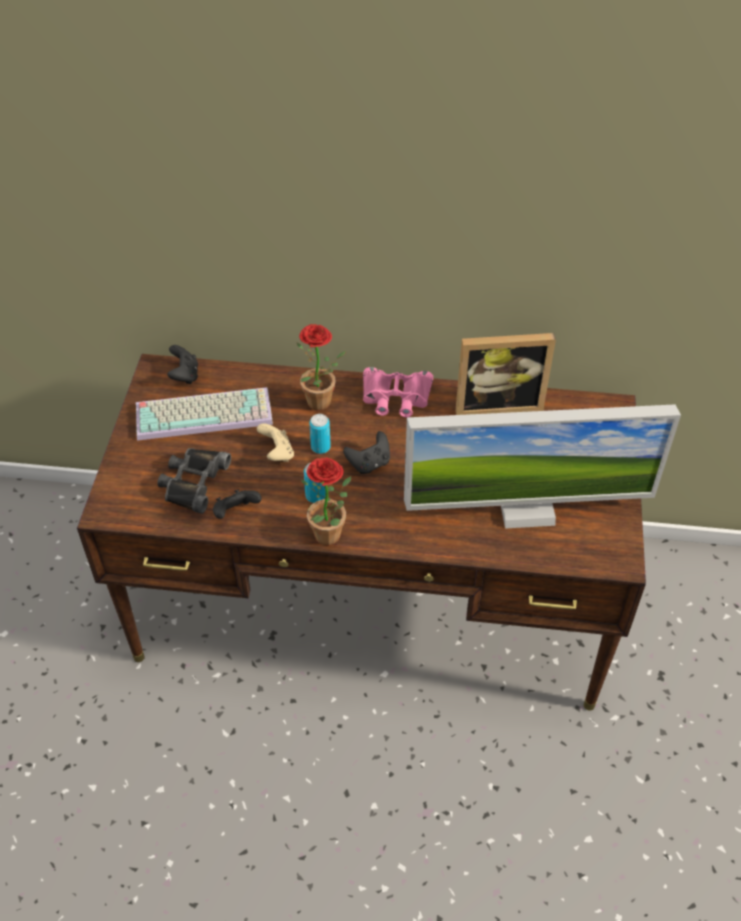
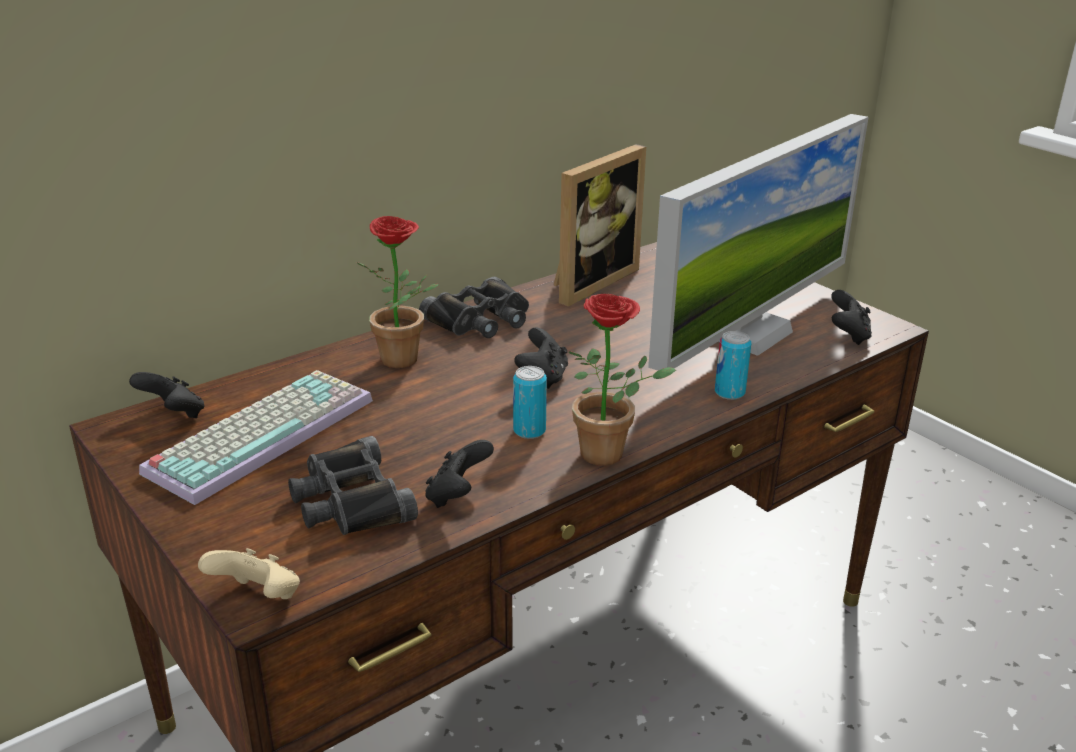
camera: 45 degrees left, 20 degrees down
beige game controller [257,423,294,462] -> beige game controller moved to [198,548,300,599]
can [309,414,331,454] -> can moved to [715,331,751,400]
pink binoculars [363,367,433,417] -> black binoculars [419,277,529,338]
none -> black game controller [831,290,872,345]

